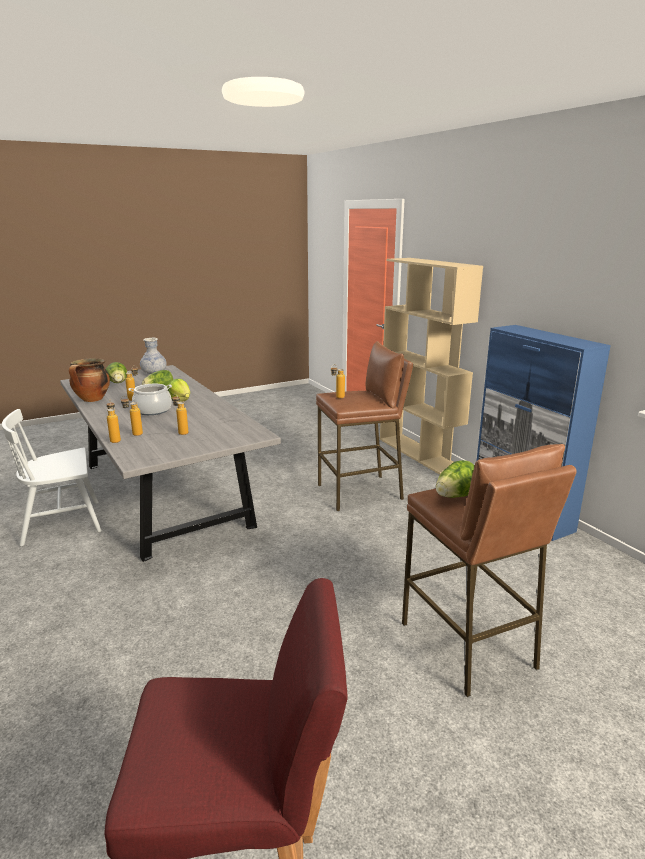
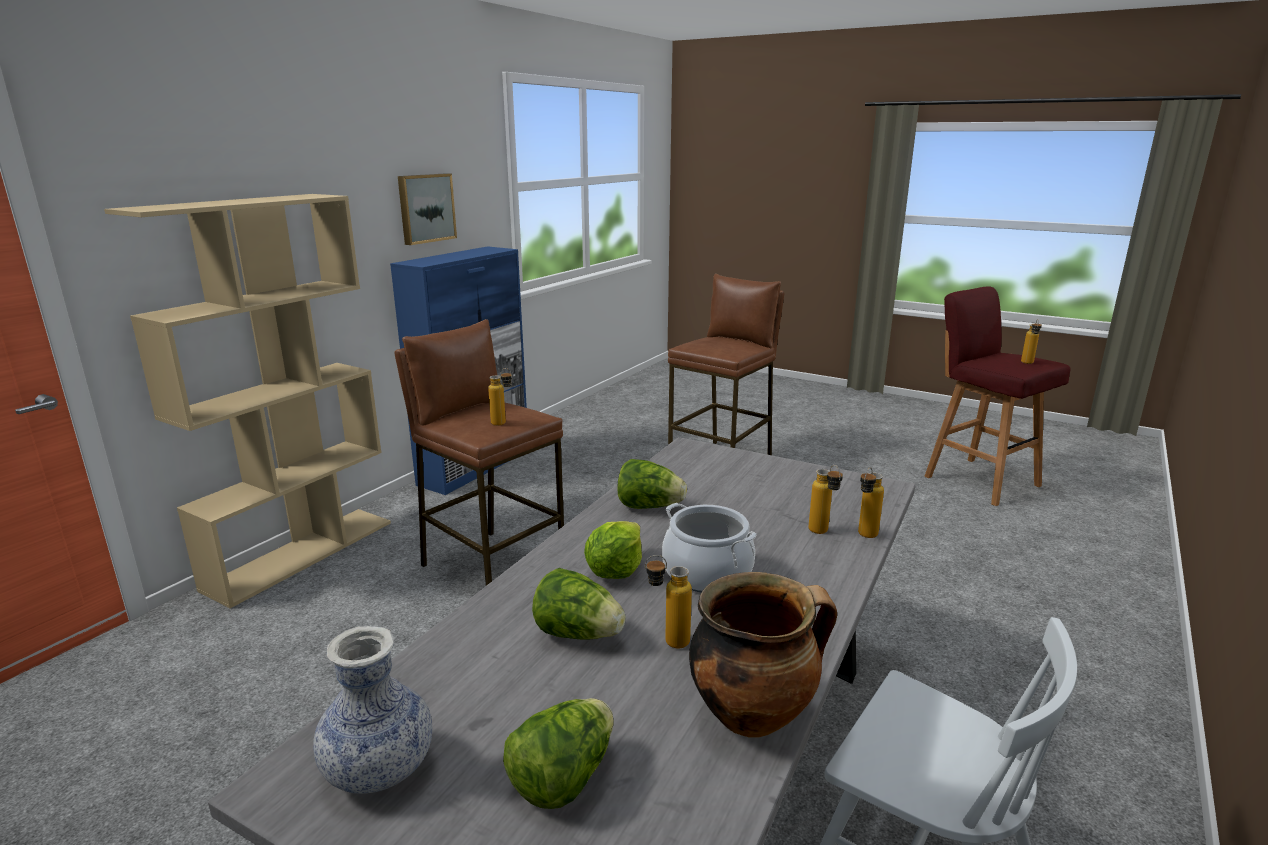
camera: 120 degrees left, 0 degrees up
bottle [172,393,188,435] -> bottle moved to [1021,319,1042,364]
lettuce [436,460,475,498] -> lettuce moved to [617,459,687,509]
none -> picture [398,173,457,245]

